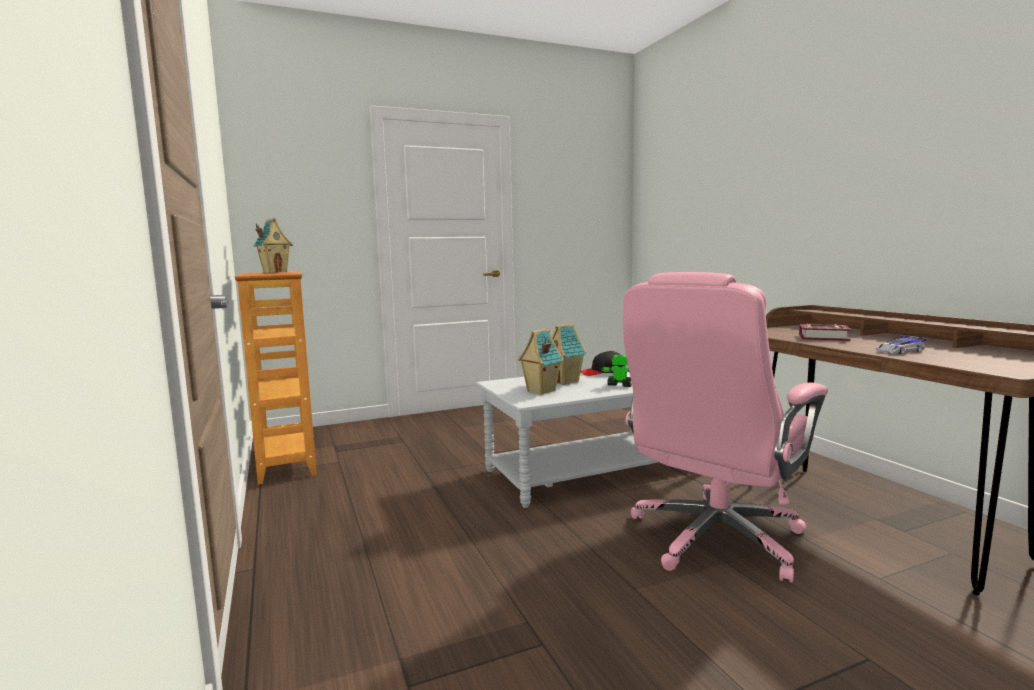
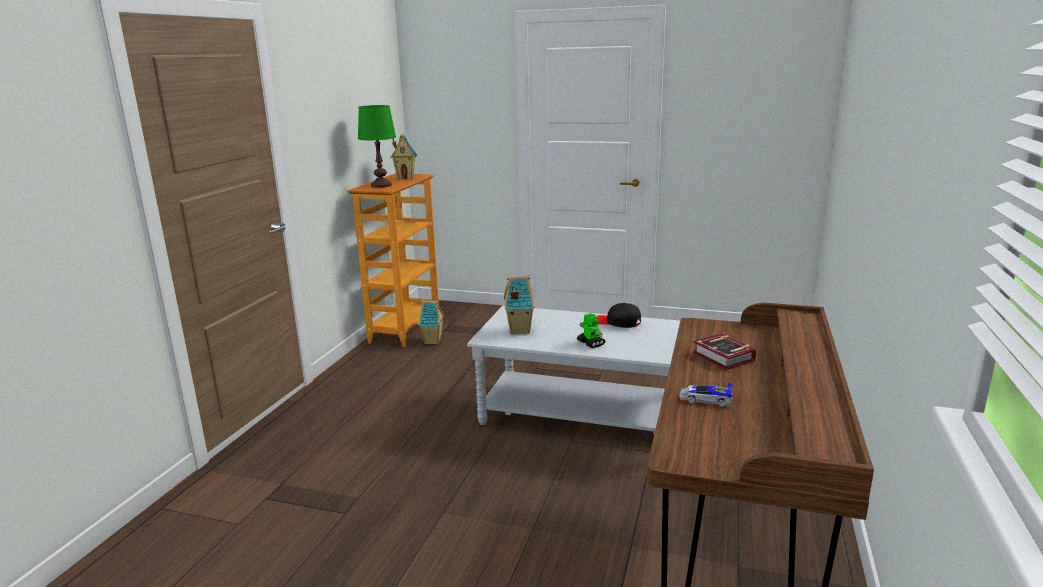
camera: 40 degrees right, 10 degrees up
toy house [552,323,587,385] -> toy house moved to [418,301,445,345]
pink office chair [623,272,828,583] -> none
none -> green table lamp [358,105,396,188]

